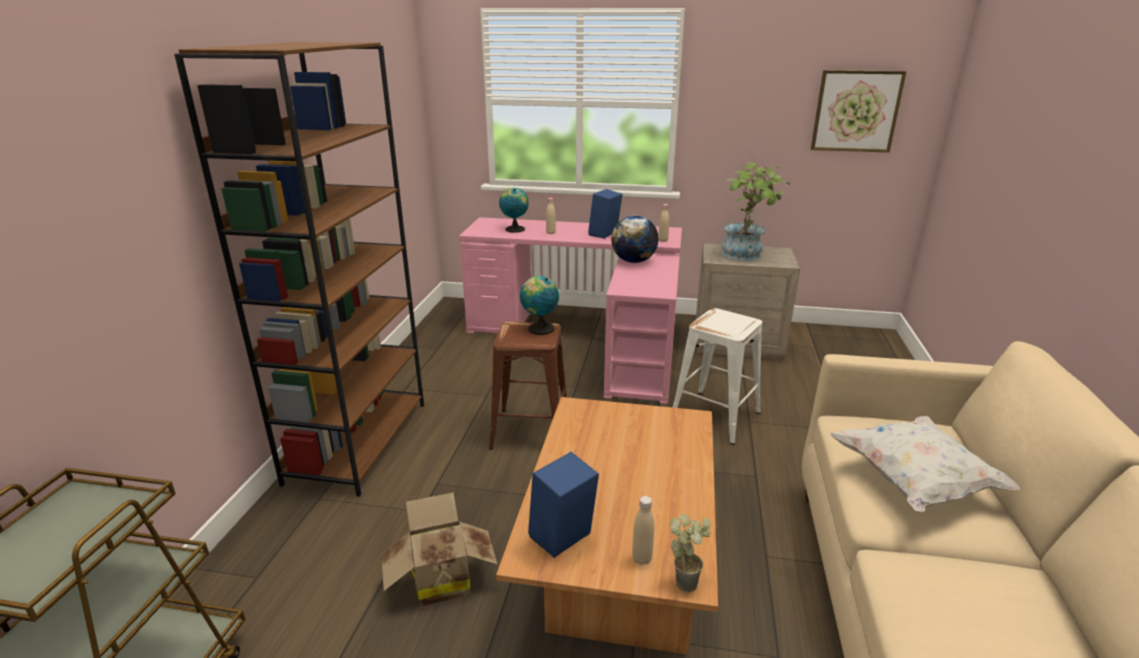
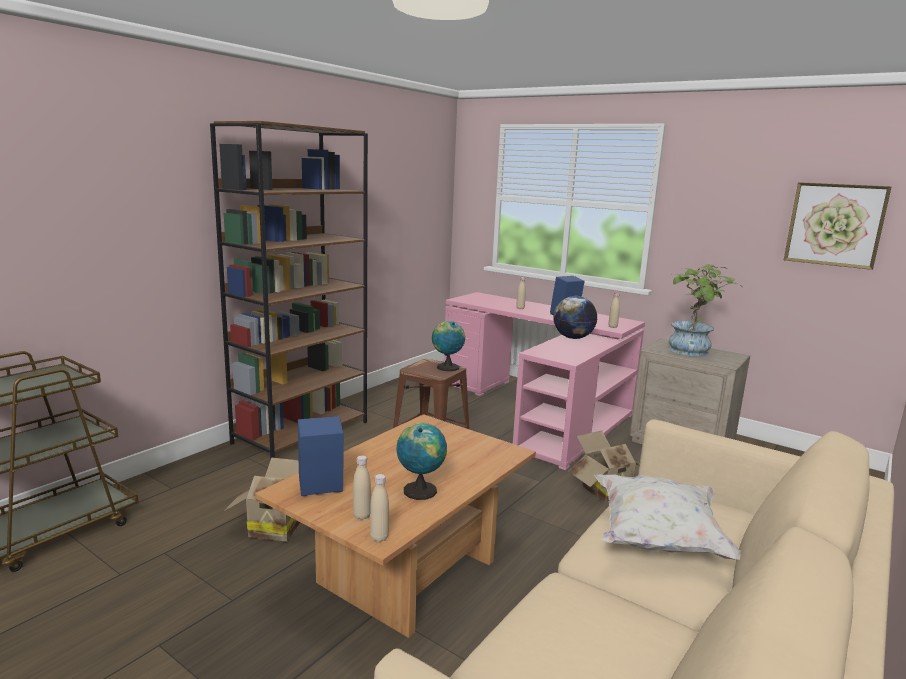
camera: 25 degrees right, 10 degrees down
globe [499,188,529,233] -> globe moved to [396,423,447,500]
potted plant [669,514,711,593] -> beige bottle [370,474,389,542]
white stool [672,308,762,445] -> cardboard box [568,431,639,503]

